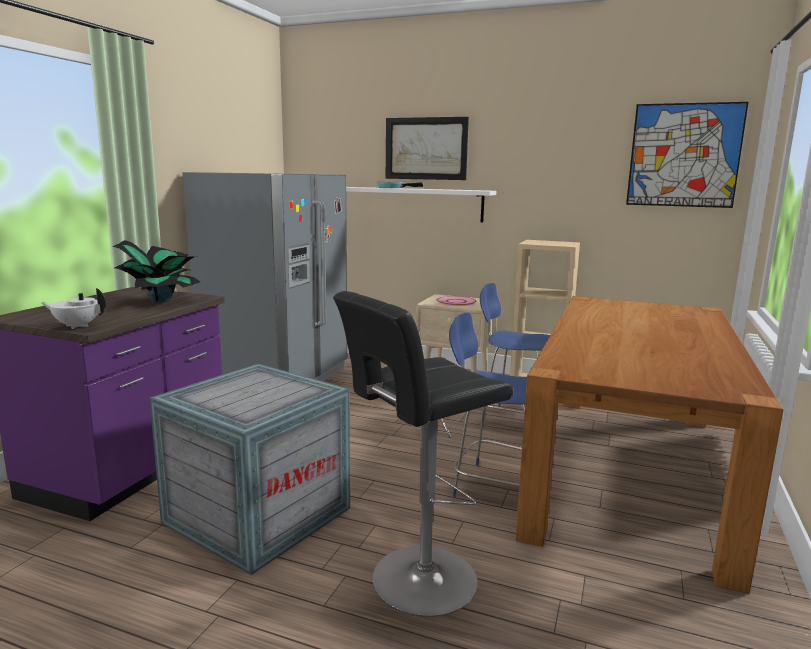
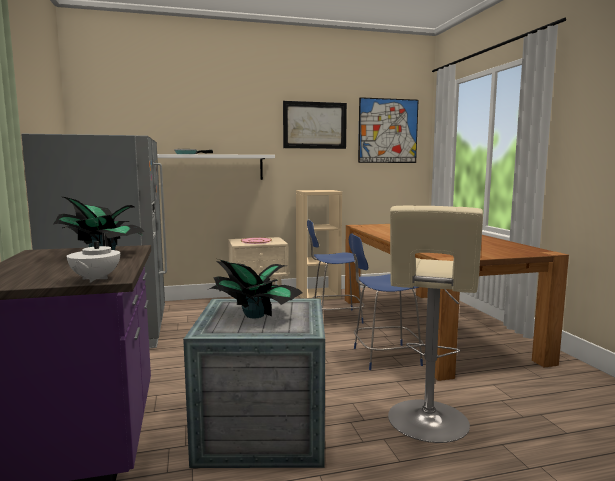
camera: 35 degrees left, 5 degrees down
white teapot [41,288,106,329] -> white teapot turned 60 degrees counterclockwise [66,233,120,282]
black stool [333,291,513,617] -> beige stool [388,205,483,443]
picture [386,117,469,180] -> picture moved to [283,101,347,149]
none -> potted plant [209,259,302,318]

